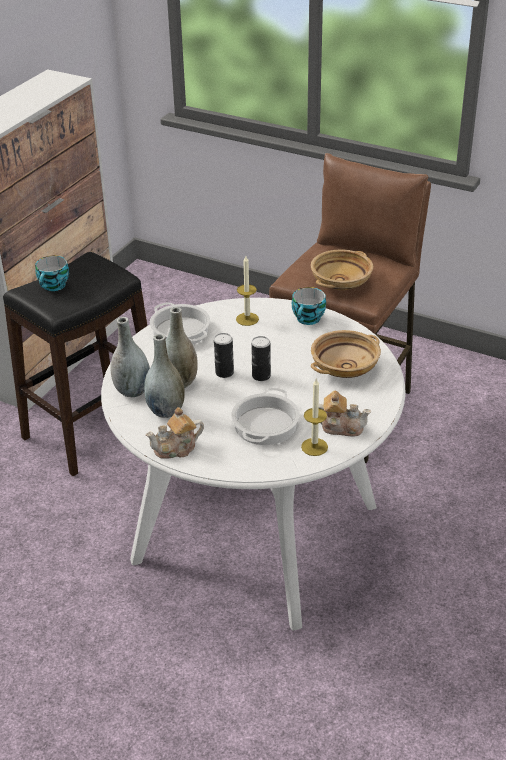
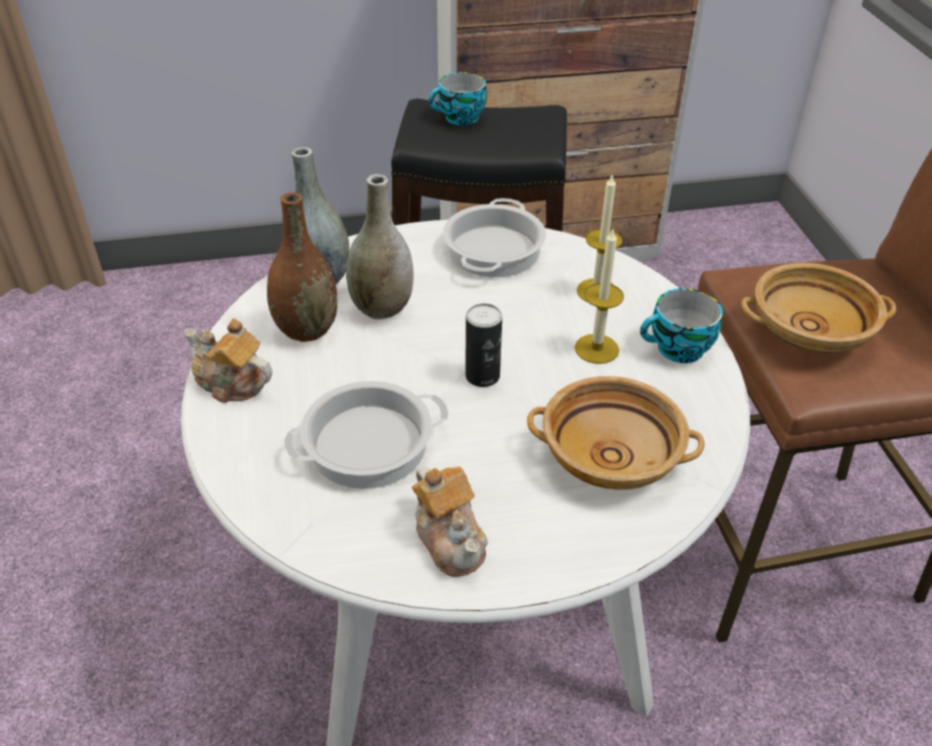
camera: 50 degrees right, 5 degrees up
grey vase [144,334,185,418] -> brown vase [267,192,337,342]
can [214,333,234,378] -> none
candle [301,379,328,456] -> candle moved to [575,230,624,364]

